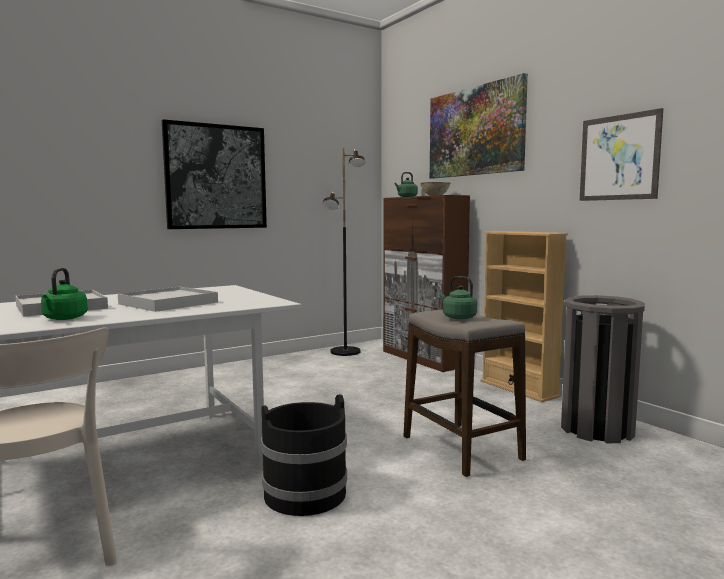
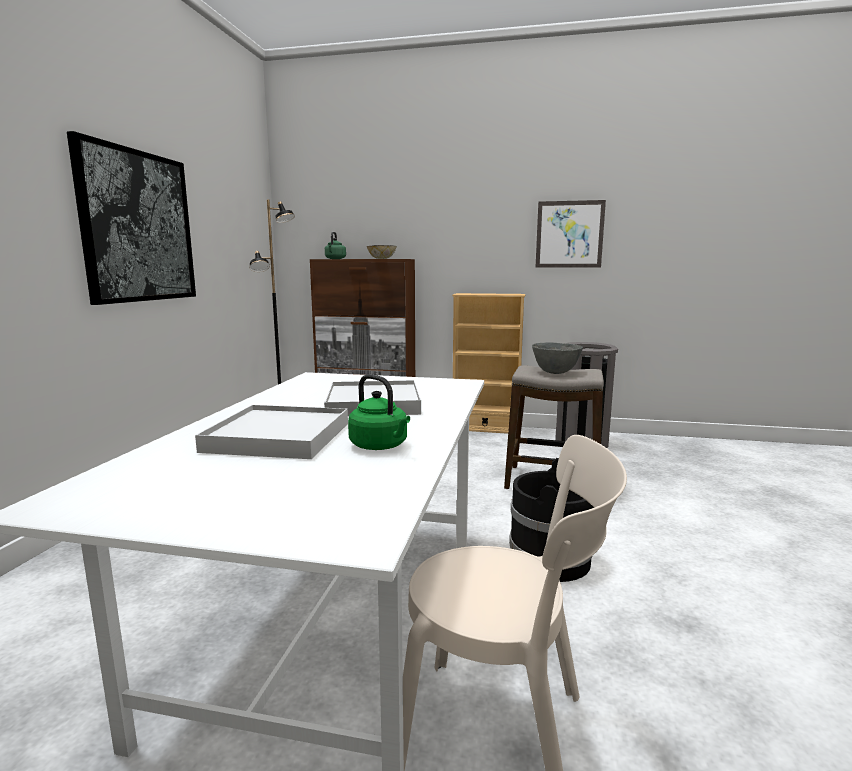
camera: 45 degrees left, 5 degrees up
picture [430,73,528,179] -> none
green kettle [439,276,477,319] -> grey bowl [532,342,583,374]

